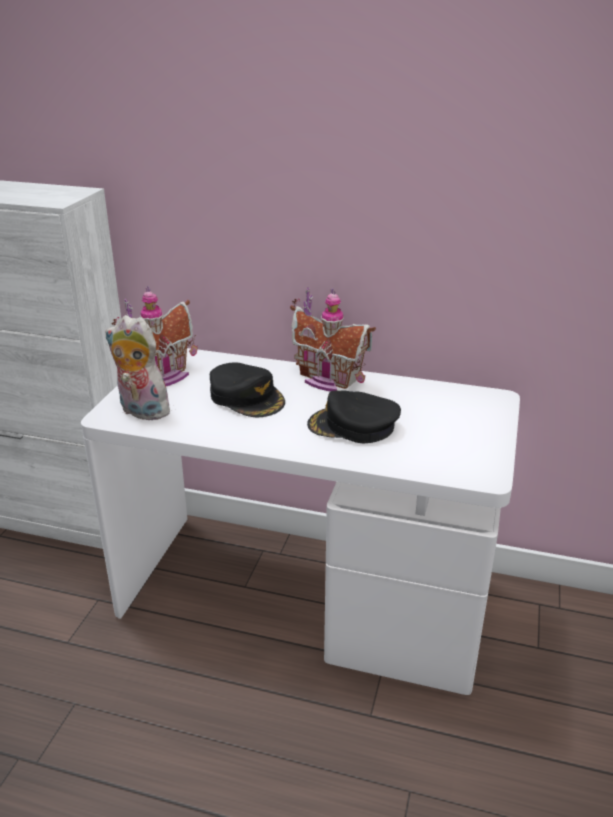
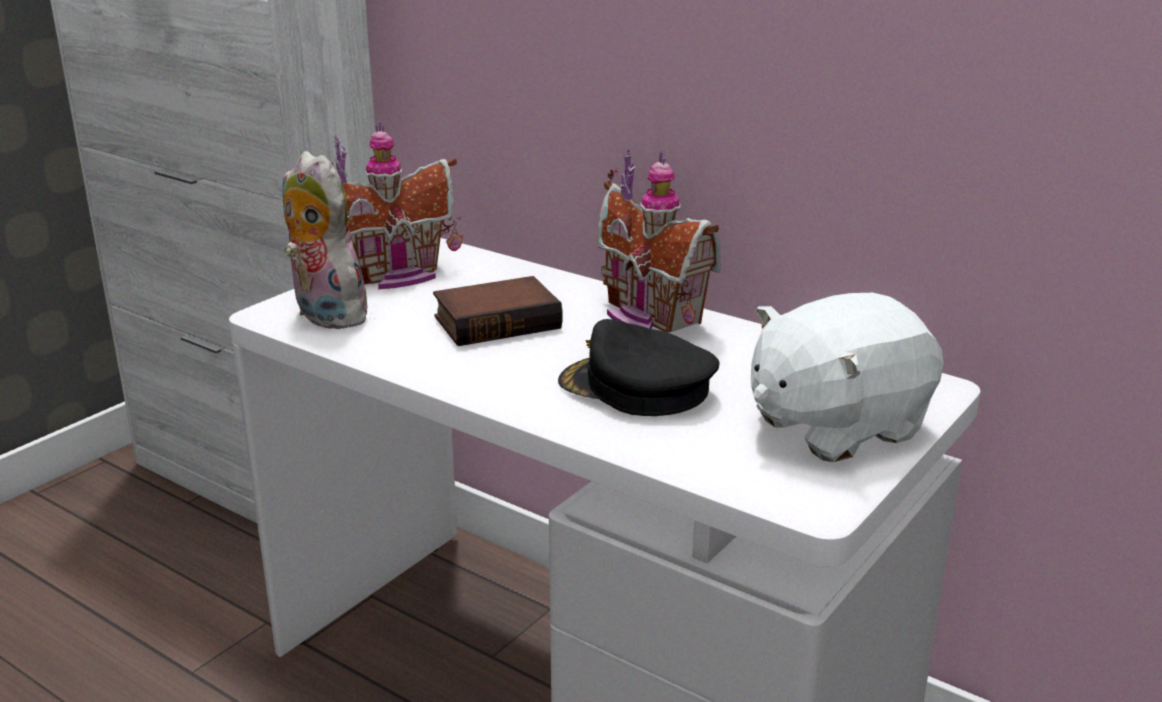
camera: 20 degrees right, 5 degrees down
black cap [210,362,285,417] -> book [433,276,563,346]
none -> white plush toy [751,293,944,462]

